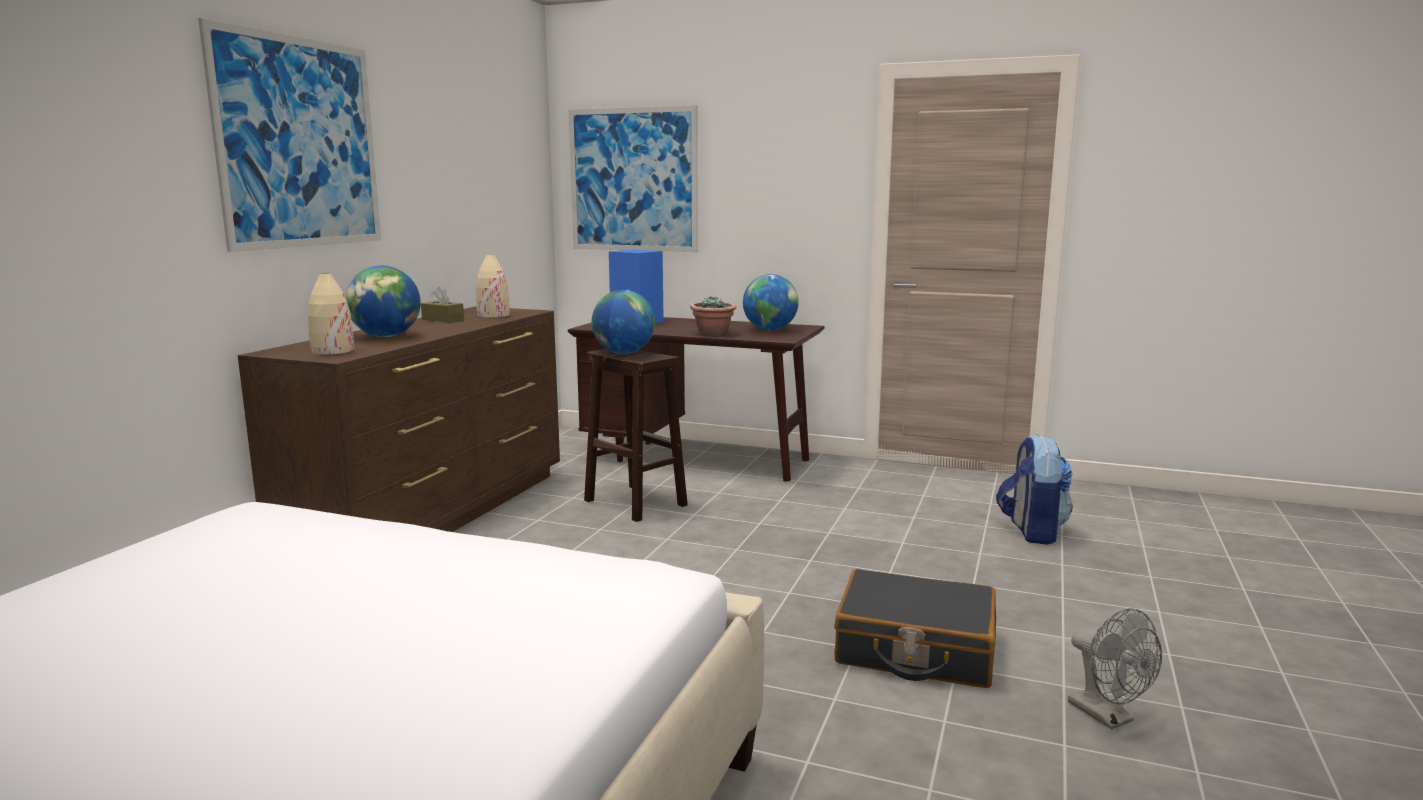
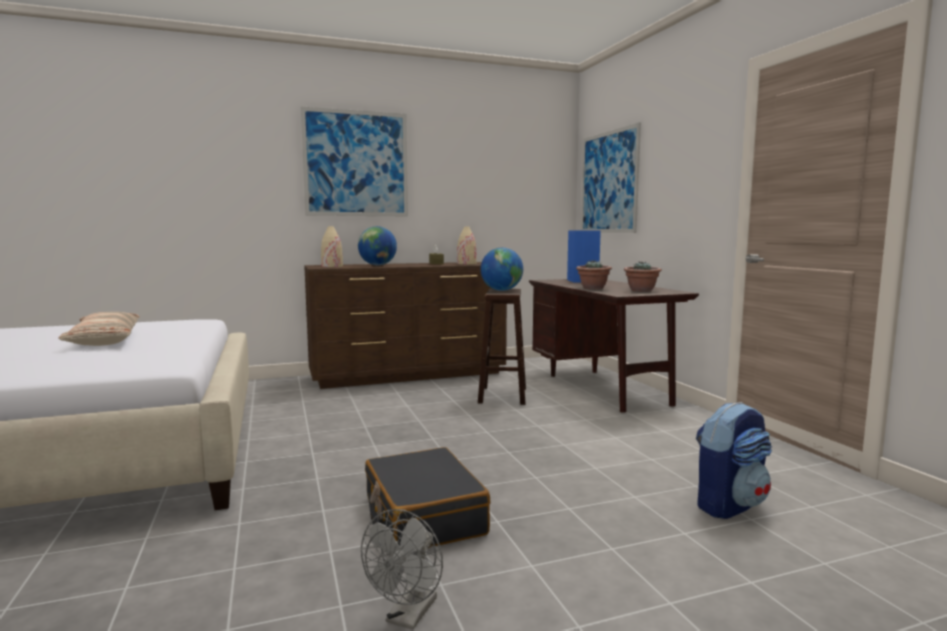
camera: 50 degrees right, 5 degrees down
globe [743,274,799,331] -> potted plant [624,261,662,292]
none -> pillow [58,312,140,346]

